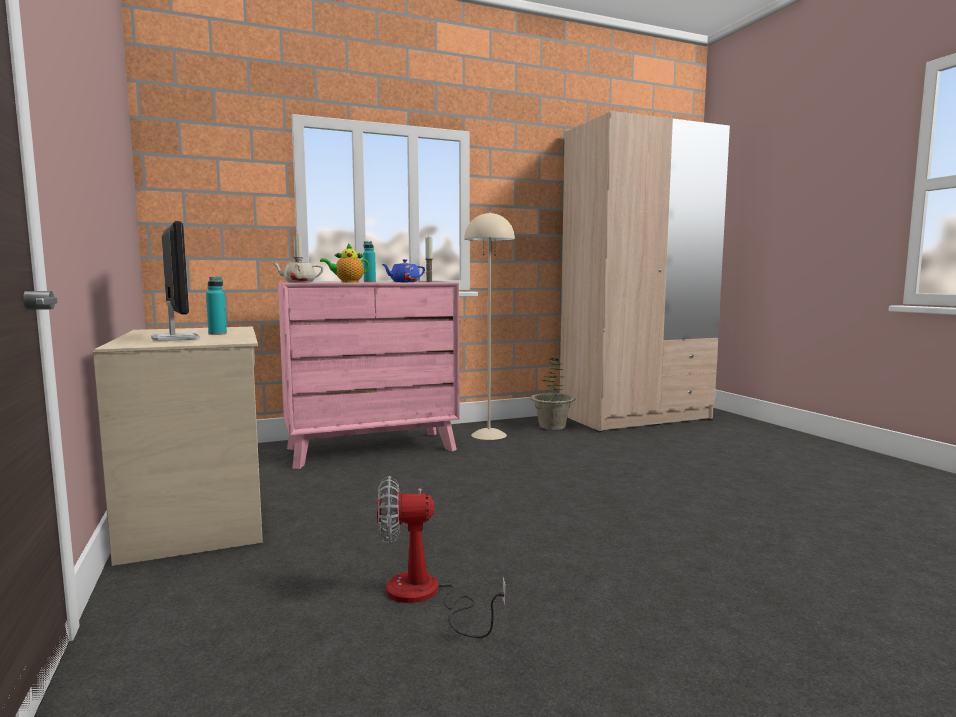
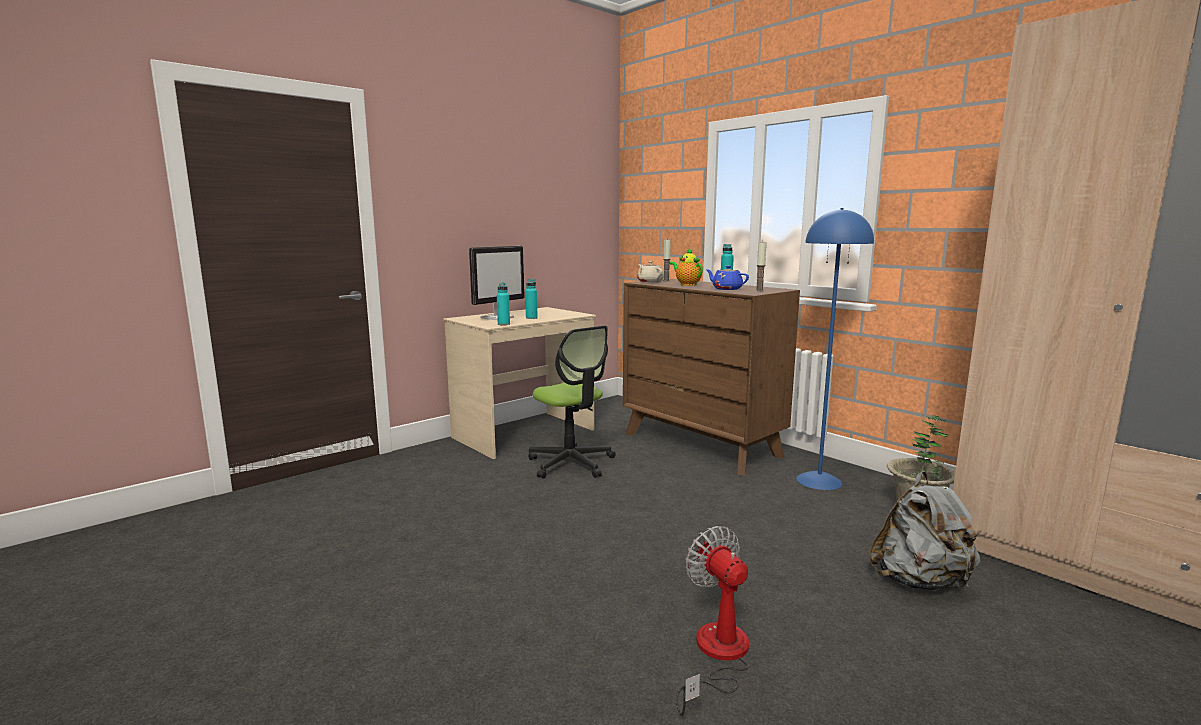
camera: 70 degrees right, 5 degrees up
pink dresser [278,282,460,469] -> brown dresser [623,279,800,476]
fan [377,476,506,638] -> fan moved to [676,526,749,716]
beige floor lamp [464,212,515,440] -> blue floor lamp [796,208,874,490]
none -> turquoise bottle [497,283,510,325]
none -> office chair [528,326,616,479]
none -> grey backpack [869,471,980,591]

